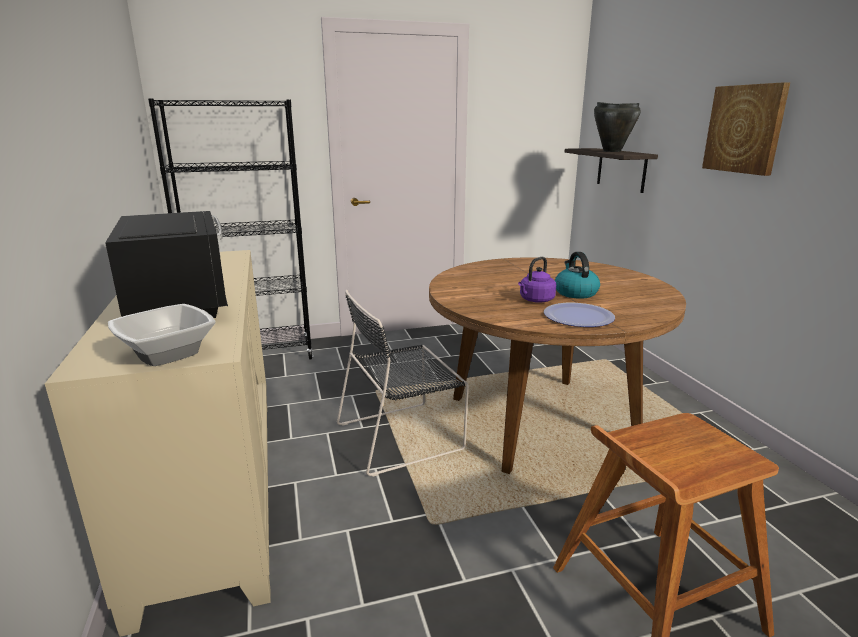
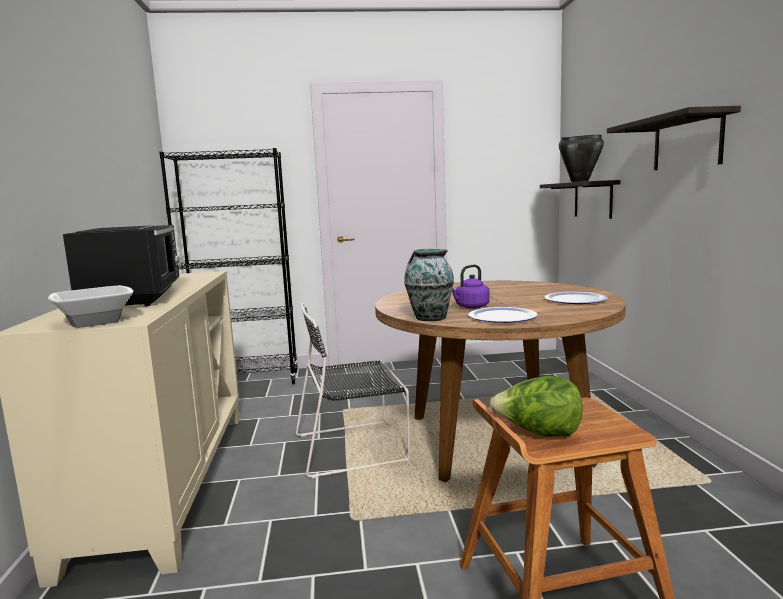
camera: 10 degrees right, 10 degrees down
kettle [555,252,600,299] -> none
picture [702,82,790,176] -> shelf [607,106,741,170]
none -> vase [404,249,454,321]
none -> lettuce [490,376,583,437]
none -> plate [544,292,608,304]

